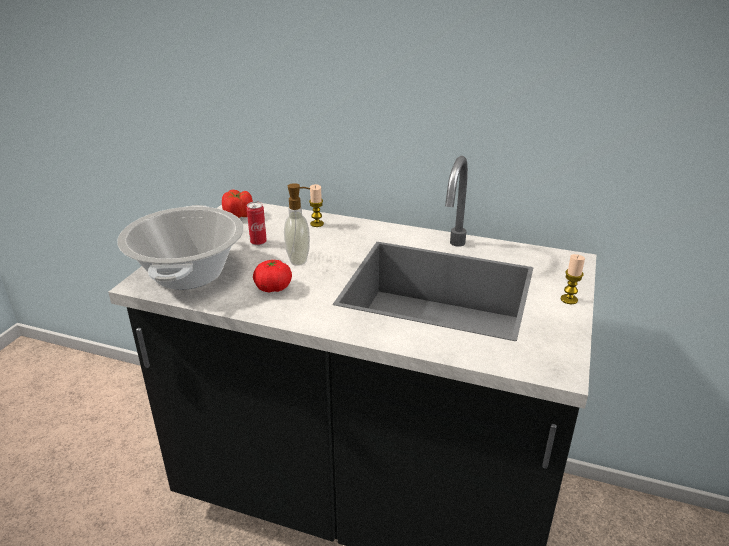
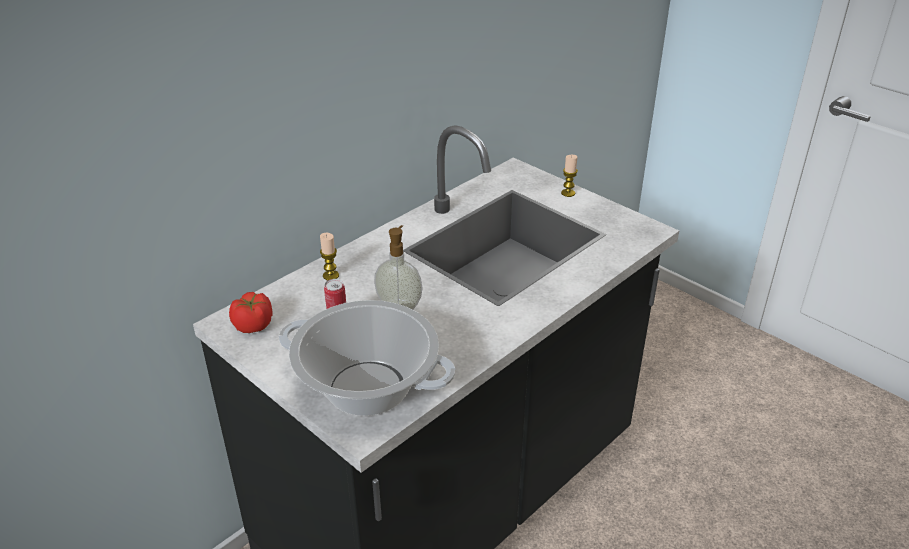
camera: 65 degrees left, 5 degrees up
tomato [253,260,292,292] -> none

